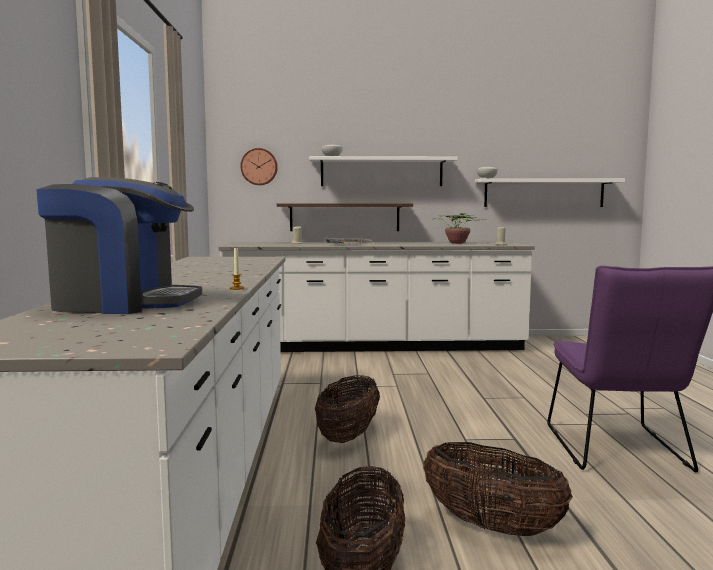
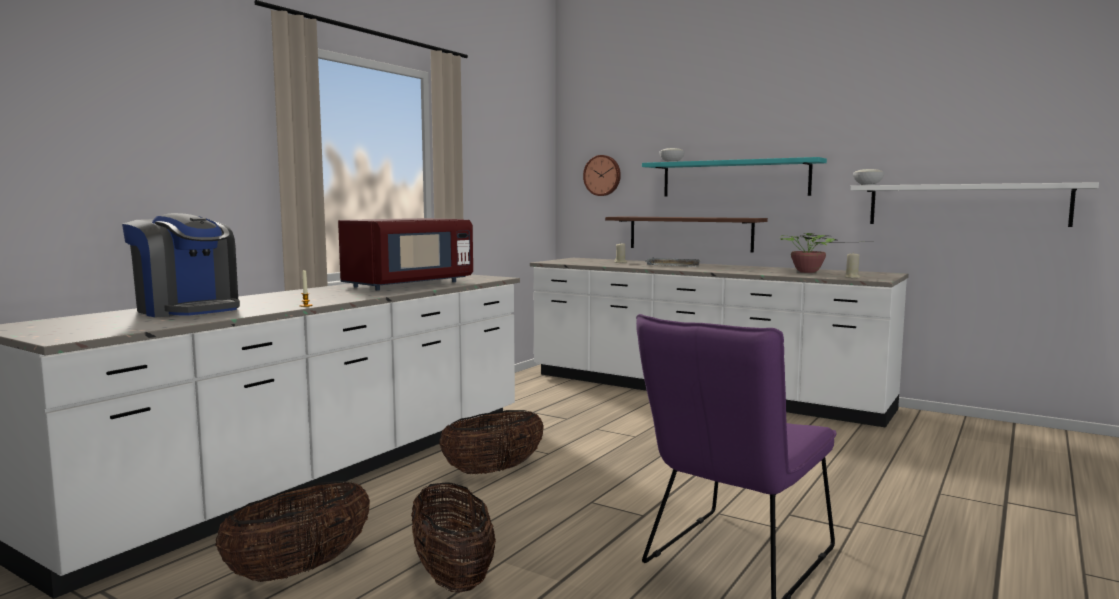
camera: 35 degrees right, 0 degrees up
white shelf [309,156,458,186] -> turquoise shelf [642,157,827,197]
none -> red microwave [338,218,473,290]

